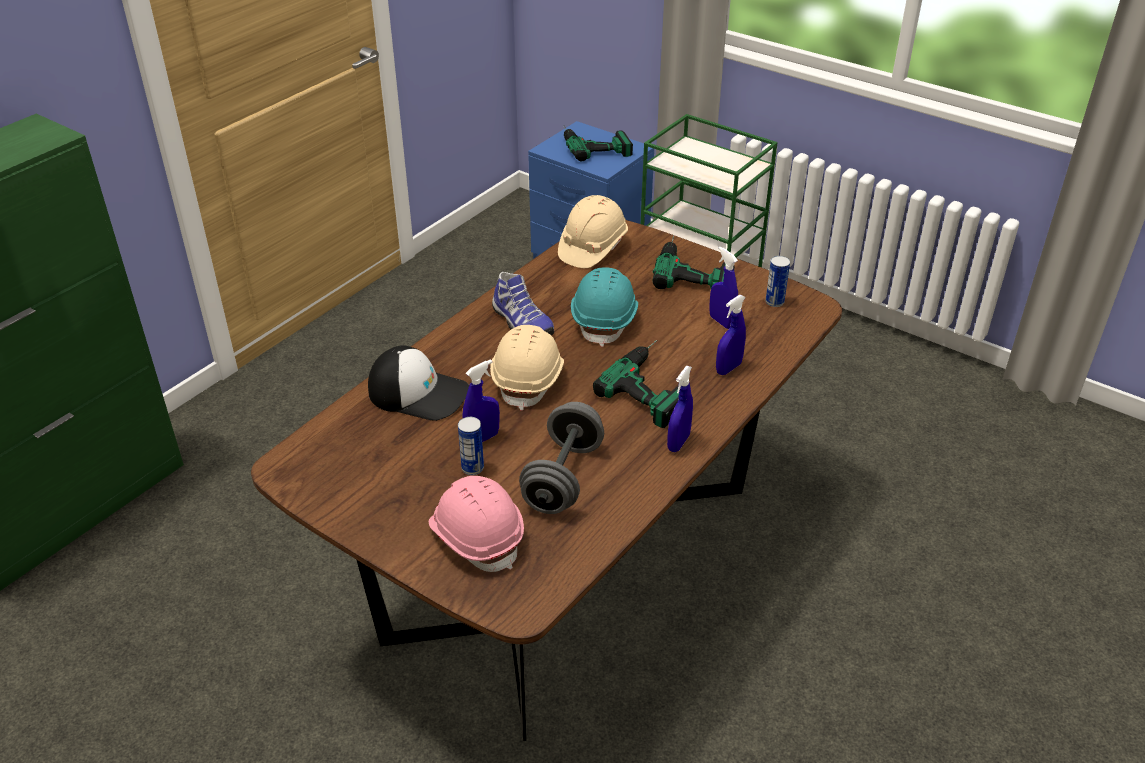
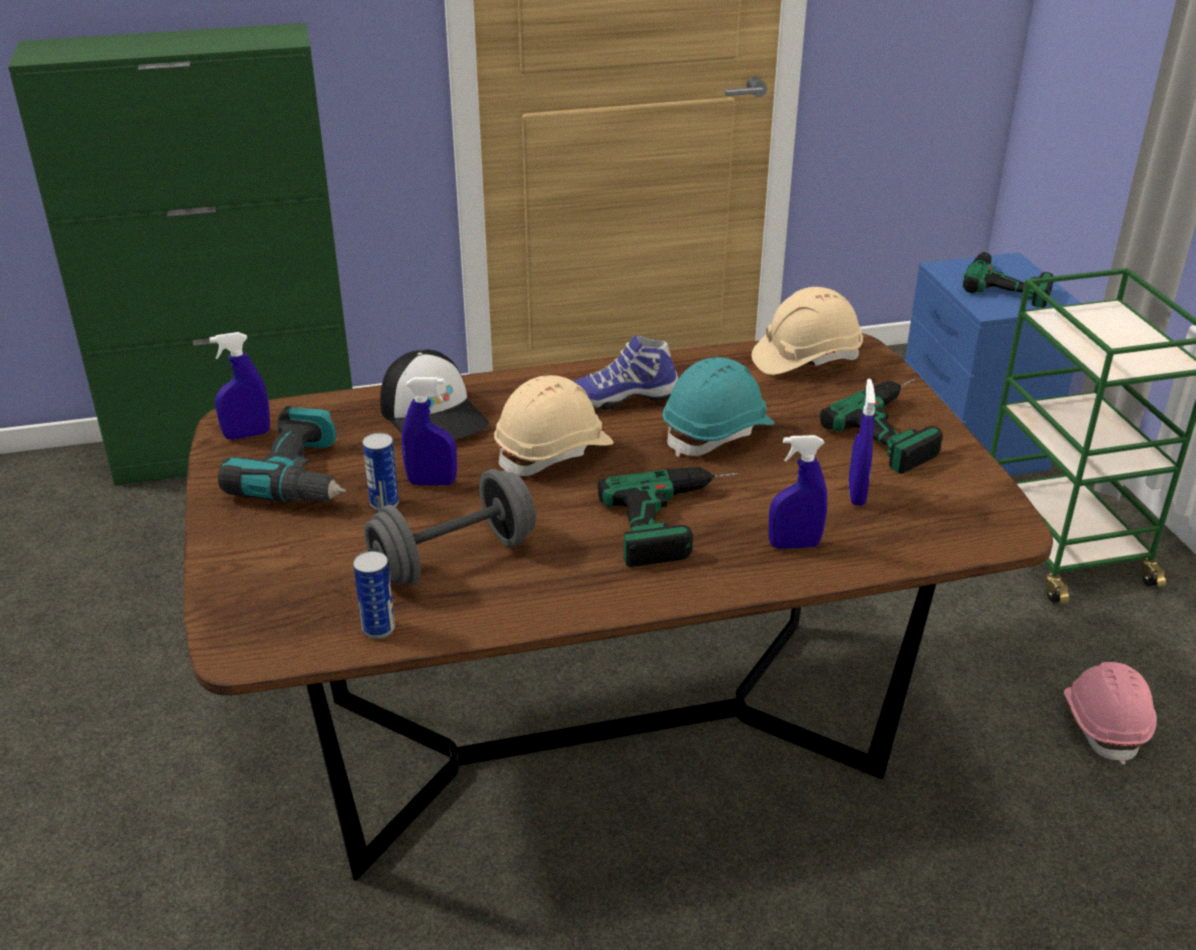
camera: 40 degrees right, 5 degrees down
pink hard hat [429,476,524,572] -> pink hard hat moved to [1064,662,1157,764]
shoe [492,272,554,335] -> shoe turned 75 degrees clockwise [573,335,678,409]
blue spray bottle [667,366,693,452] -> blue spray bottle moved to [209,332,270,440]
can [766,256,790,307] -> can moved to [353,551,395,639]
none -> power drill [218,406,346,502]

